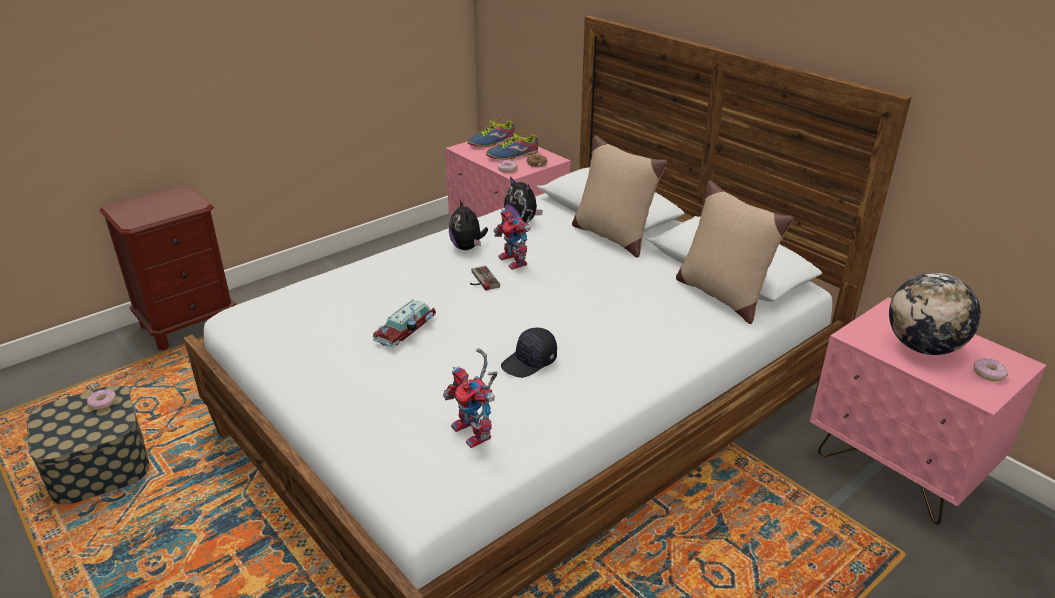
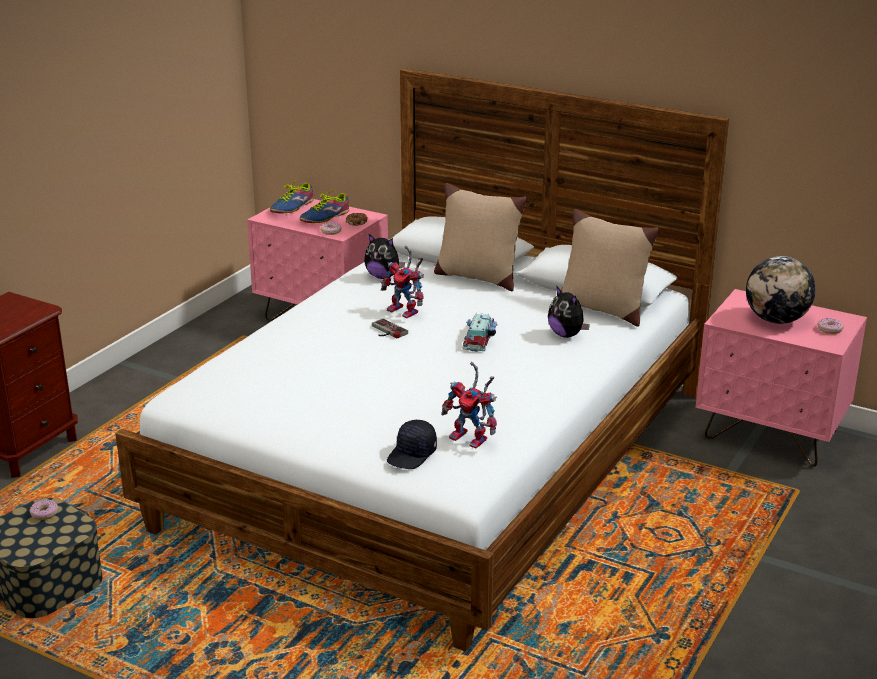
camera: 20 degrees left, 5 degrees down
toy car [373,299,436,348] -> toy car moved to [462,313,498,352]
plush toy [449,199,488,250] -> plush toy moved to [548,287,590,338]
black cap [501,328,557,378] -> black cap moved to [387,420,437,469]

